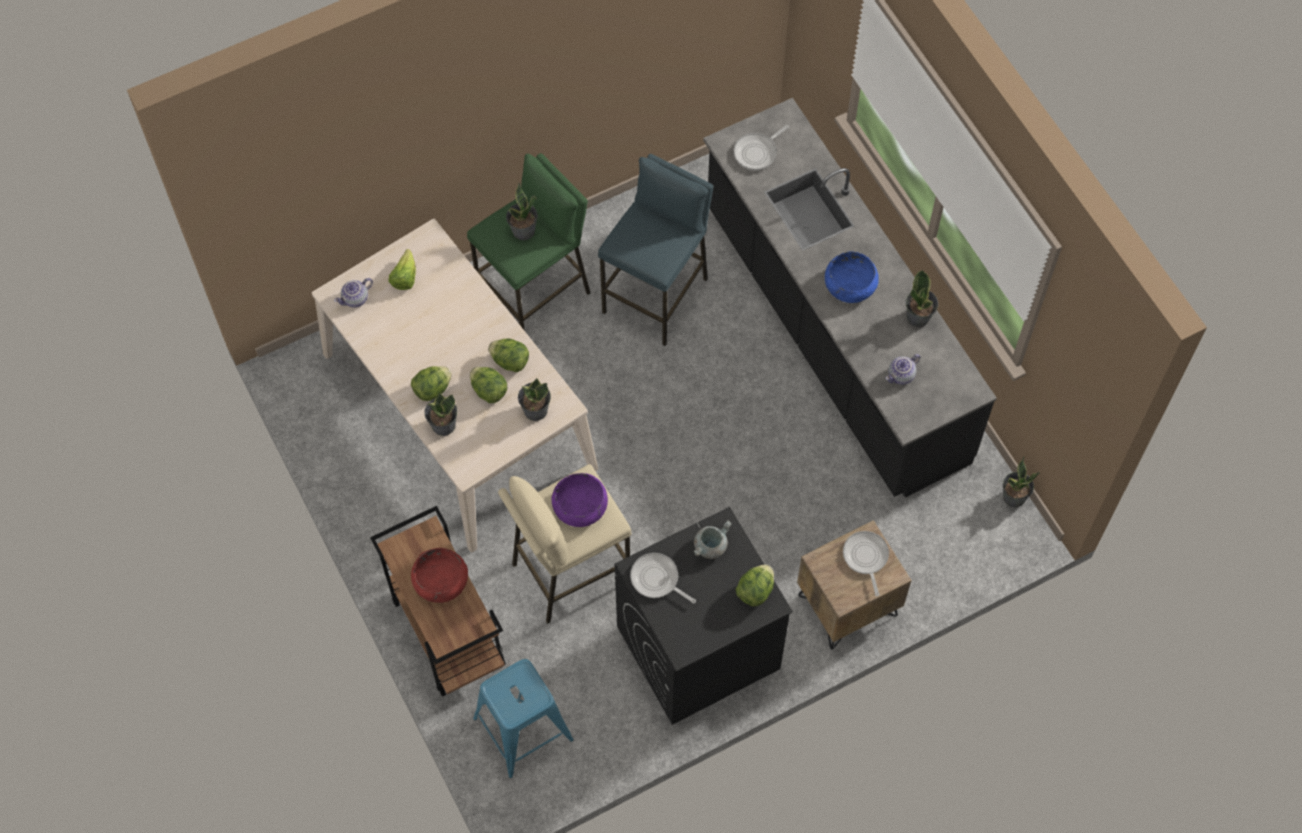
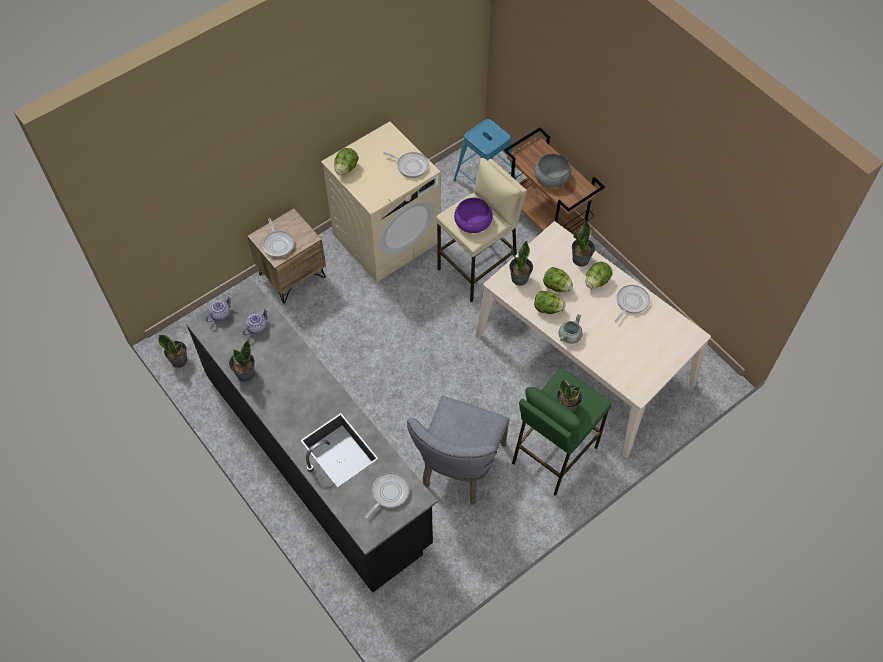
camera: 170 degrees right, 5 degrees down
teapot [334,278,373,308] -> teapot moved to [206,296,232,322]
lettuce [389,249,416,290] -> none
red bowl [411,548,468,603] -> grey bowl [535,154,571,188]
blue stool [598,154,714,346] -> grey chair [407,396,509,505]
black washing machine [614,507,793,725] -> beige washing machine [321,121,441,282]
grey cooking pot [693,520,732,559] -> grey cooking pot moved to [559,314,583,344]
blue bowl [825,252,879,303] -> none
none -> frying pan [615,285,650,323]

